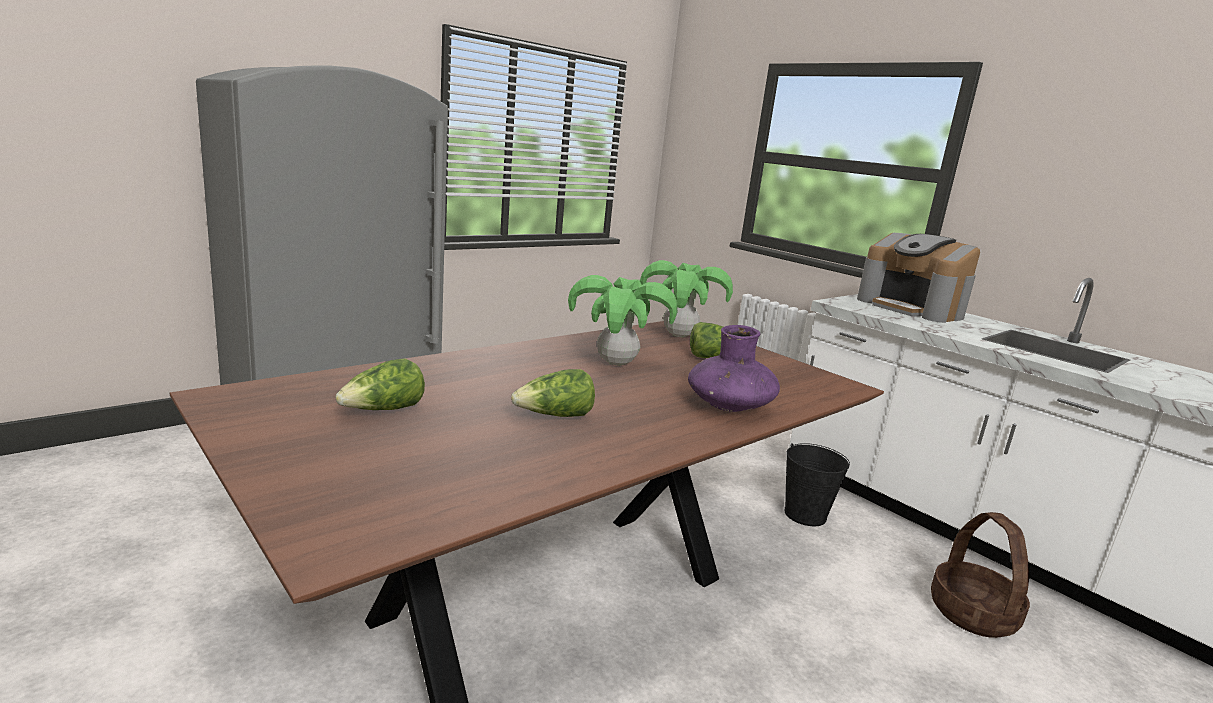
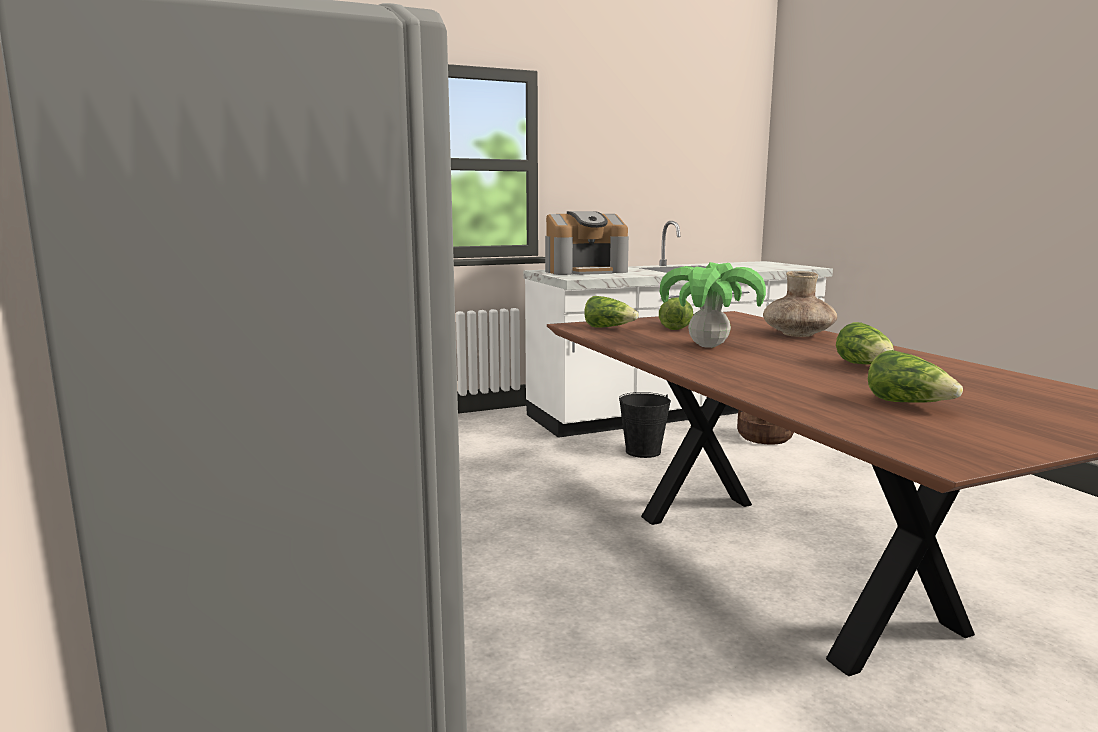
camera: 70 degrees left, 5 degrees down
potted plant [640,260,733,337] -> lettuce [584,296,639,328]
purple vase [688,325,780,412] -> brown vase [763,271,837,337]

